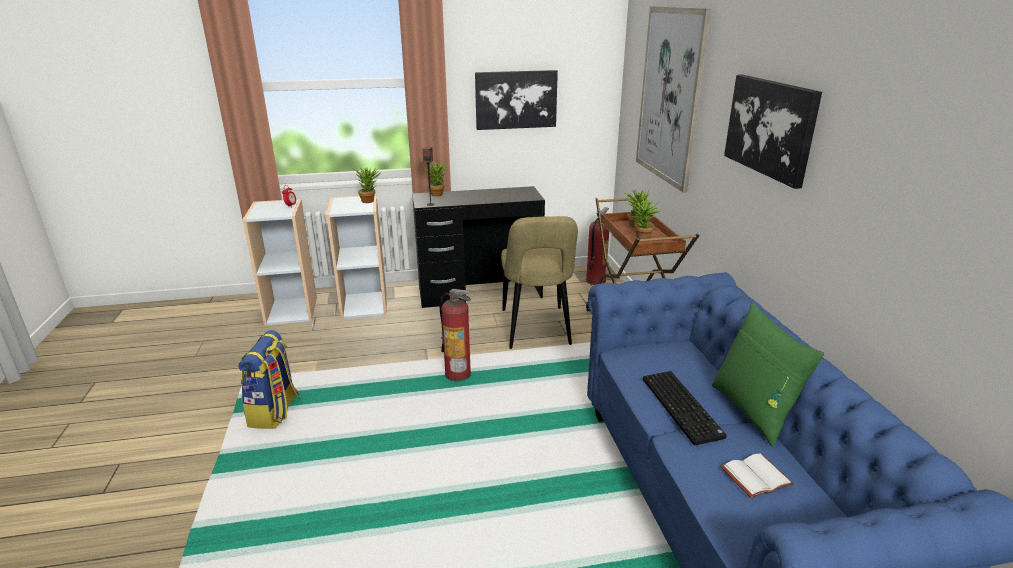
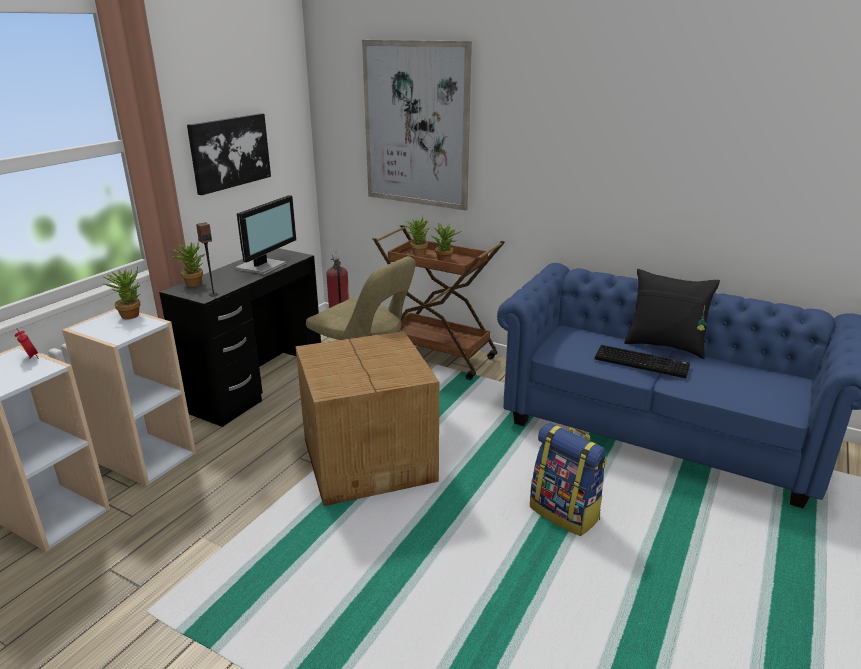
camera: 50 degrees left, 0 degrees up
backpack [238,330,299,429] -> backpack moved to [530,423,607,536]
fire extinguisher [440,289,471,381] -> cardboard box [296,331,439,506]
green pillow [712,303,824,447] -> black pillow [624,269,720,359]
white book [721,454,794,498] -> none
picture [724,75,822,189] -> none
none -> monitor [235,195,296,275]

